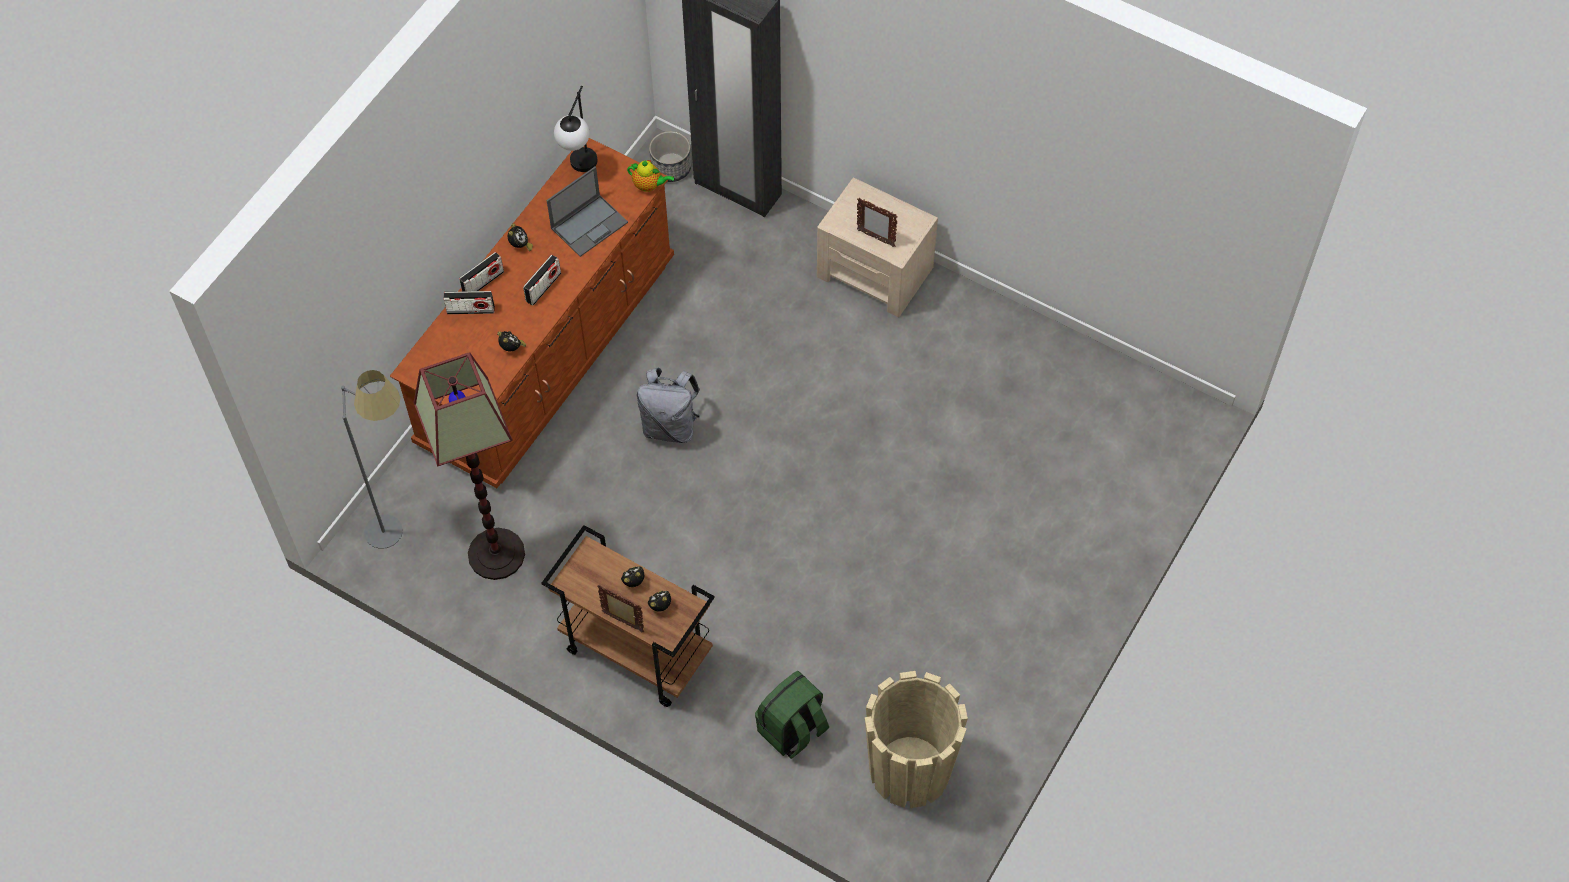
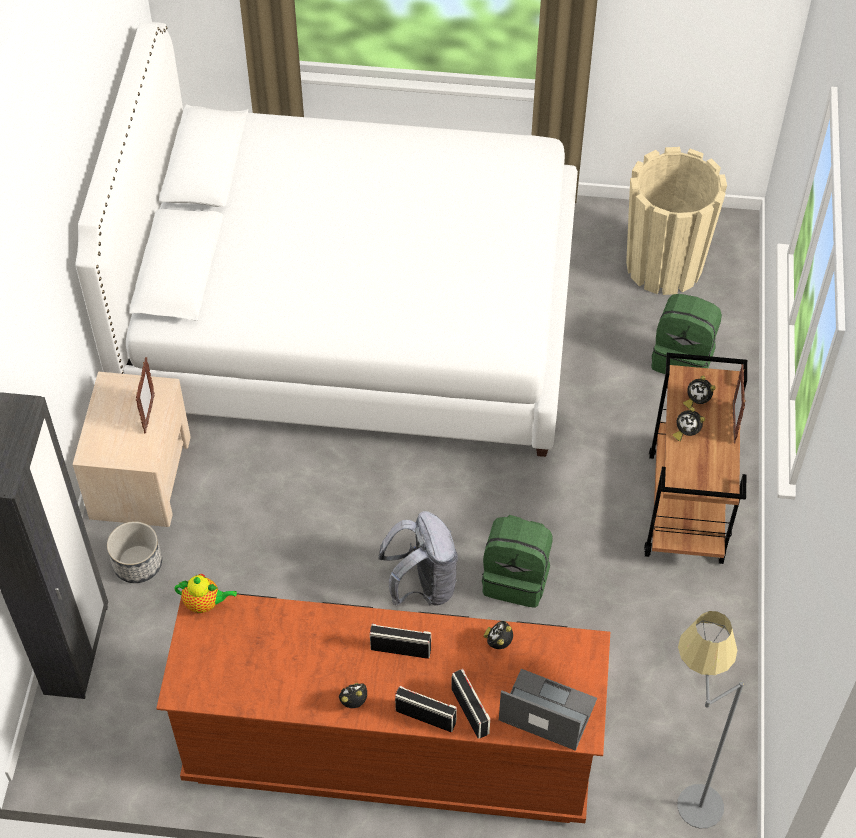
camera: 115 degrees left, 5 degrees down
floor lamp [413,352,525,580] -> none
laptop [546,166,628,257] -> laptop moved to [499,669,597,751]
table lamp [554,86,597,172] -> none
teapot [627,160,674,192] -> teapot turned 105 degrees clockwise [174,574,237,613]
planter [649,131,691,182] -> planter moved to [107,521,162,583]
none -> white bed [75,22,578,457]
none -> green backpack [482,515,553,608]

